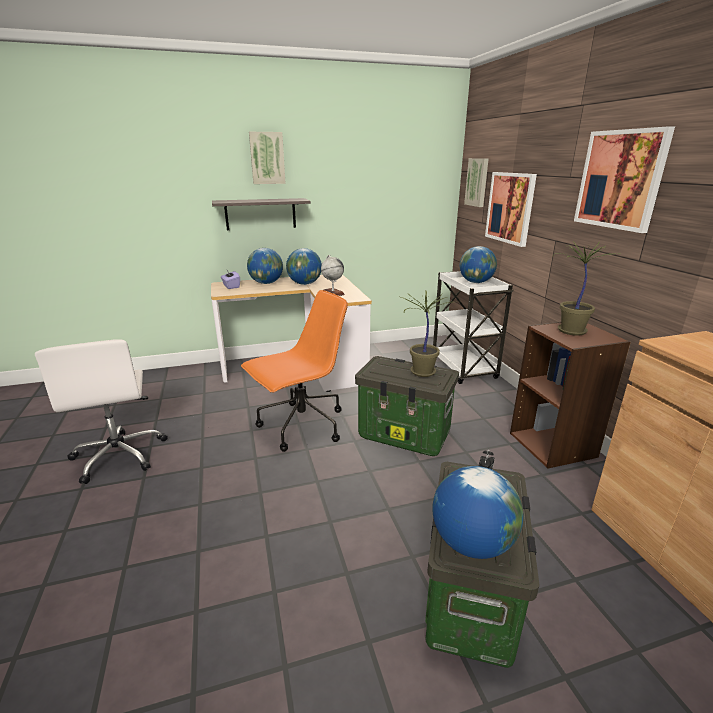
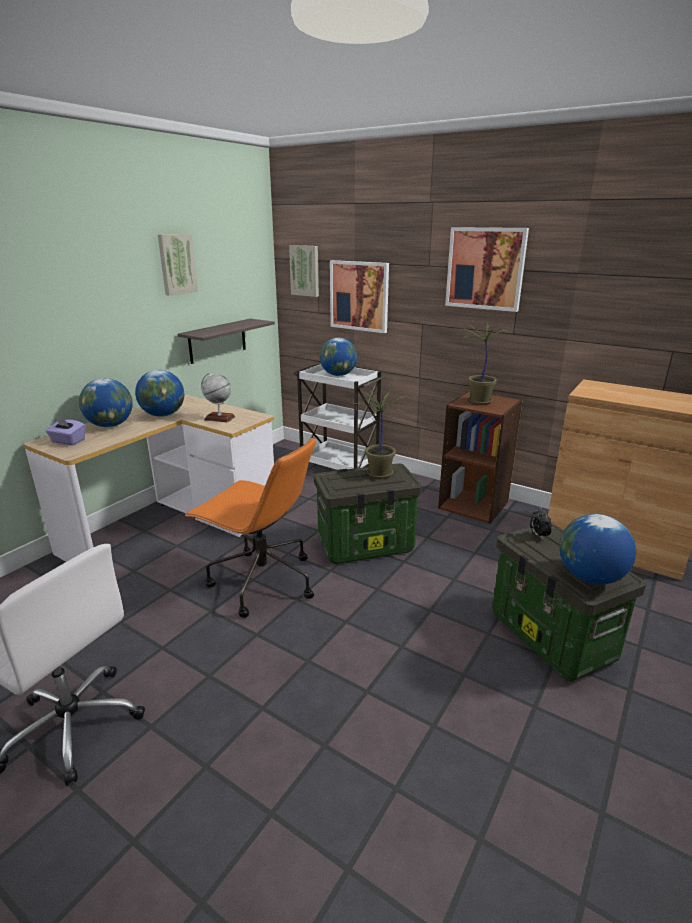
camera: 40 degrees left, 0 degrees up
shelf [212,198,311,230] -> shelf moved to [177,319,275,364]
orange office chair [241,290,348,452] -> orange office chair turned 105 degrees clockwise [185,437,316,618]
picture [249,132,286,184] -> picture moved to [158,234,198,296]

